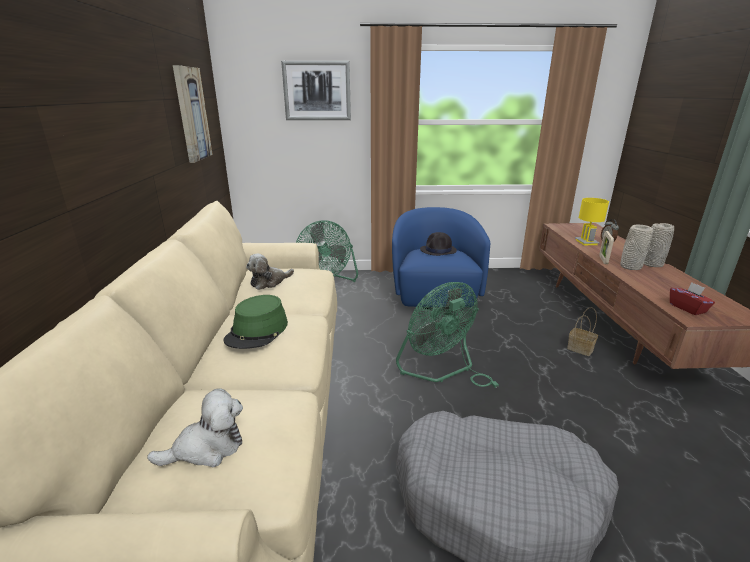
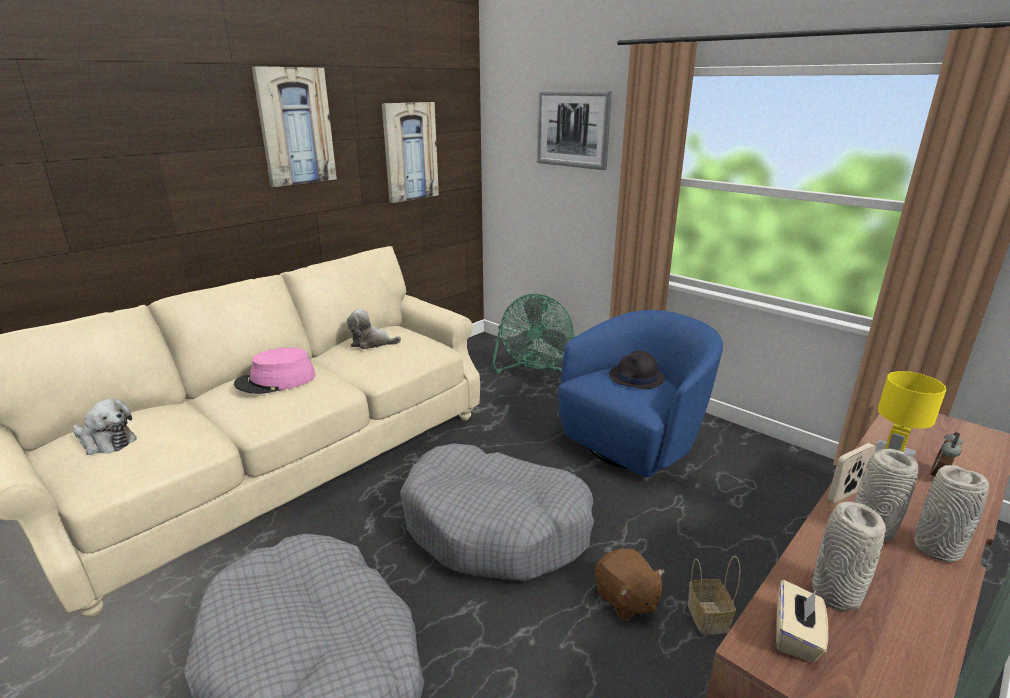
camera: 45 degrees right, 0 degrees up
green hat [223,295,288,349] -> pink hat [234,347,315,394]
green fan [396,282,499,388] -> grey dog bed [400,443,594,581]
red tissue box [670,282,715,315] -> beige tissue box [776,580,828,662]
none -> picture [252,66,337,187]
none -> brown plush toy [595,548,665,621]
none -> grey vase [812,501,886,611]

